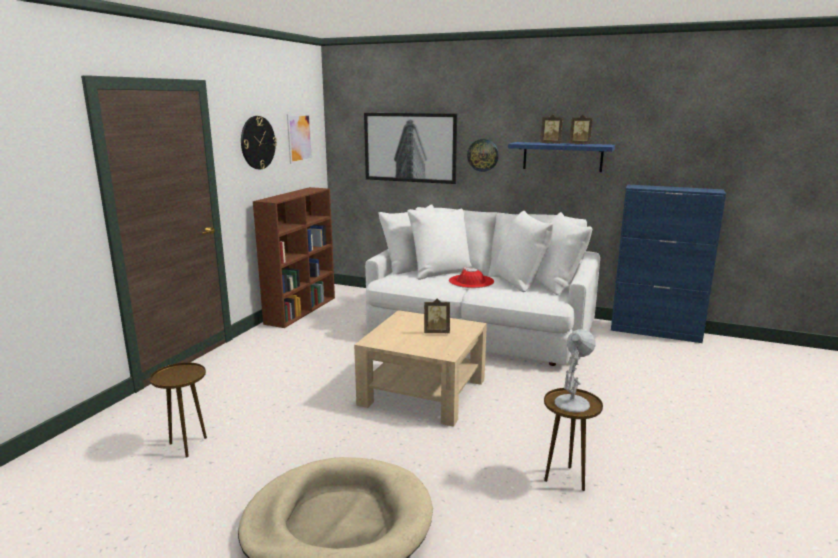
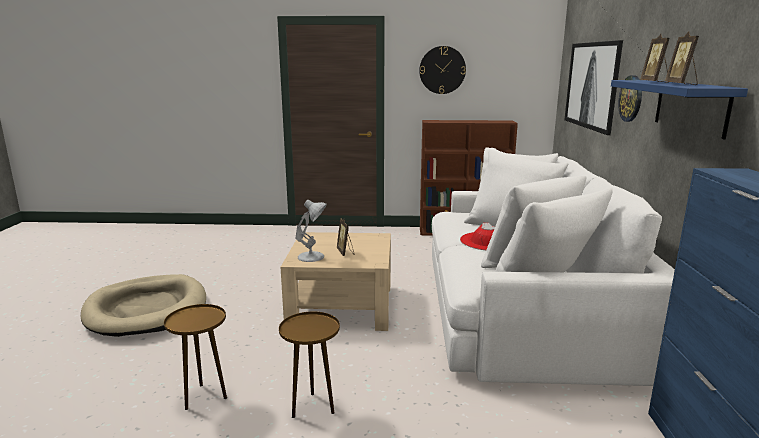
camera: 70 degrees right, 0 degrees up
brown side table [150,362,207,458] -> brown side table moved to [279,312,340,418]
picture [287,113,313,164] -> none
white table lamp [555,329,596,413] -> white table lamp moved to [295,200,327,262]

